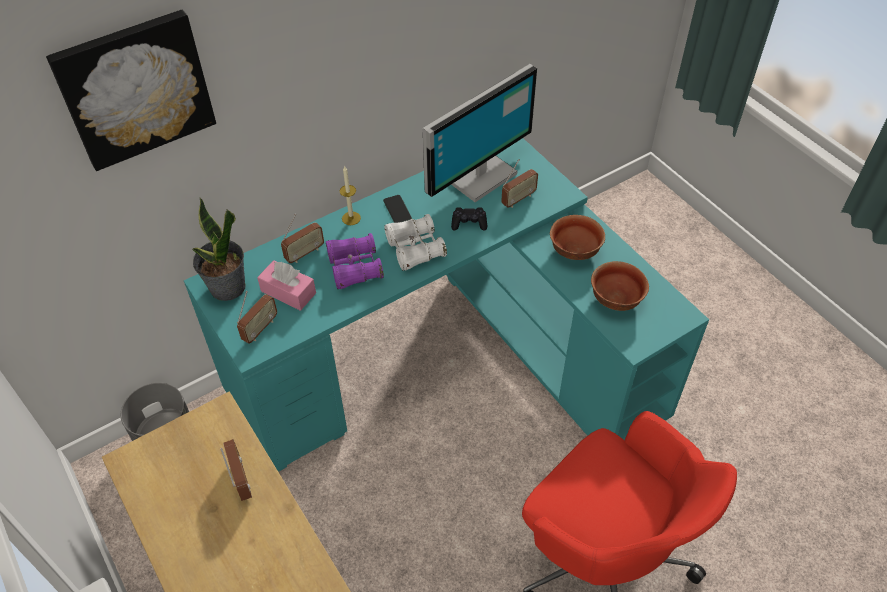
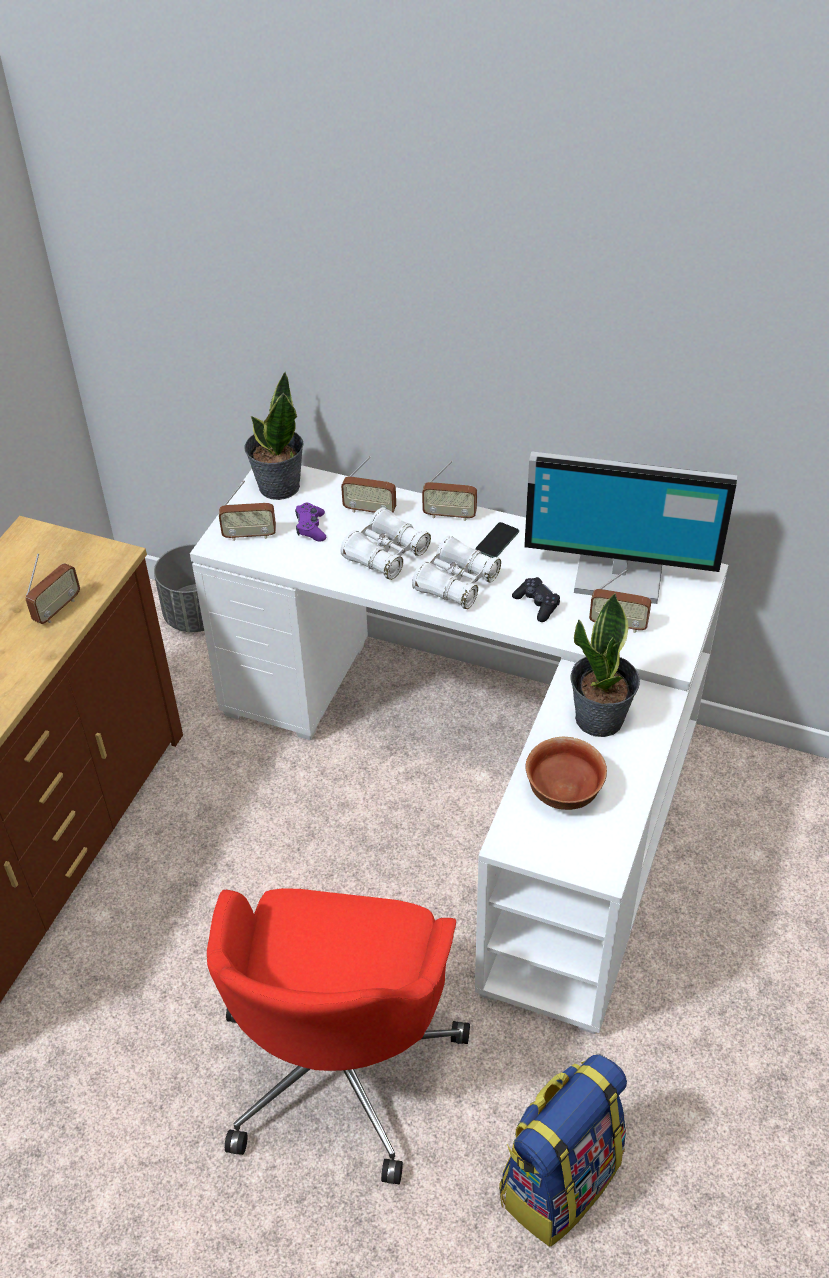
camera: 55 degrees right, 5 degrees down
picture [46,9,216,171] -> none
turquoise desk [184,138,709,472] -> white desk [190,465,728,1034]
pink tissue box [257,260,316,311] -> purple game controller [295,502,326,542]
purple binoculars [326,233,384,289] -> white binoculars [340,508,431,580]
candle [340,165,361,225] -> radio [422,460,477,521]
bowl [550,215,605,260] -> potted plant [570,593,640,737]
none -> backpack [499,1055,627,1247]

